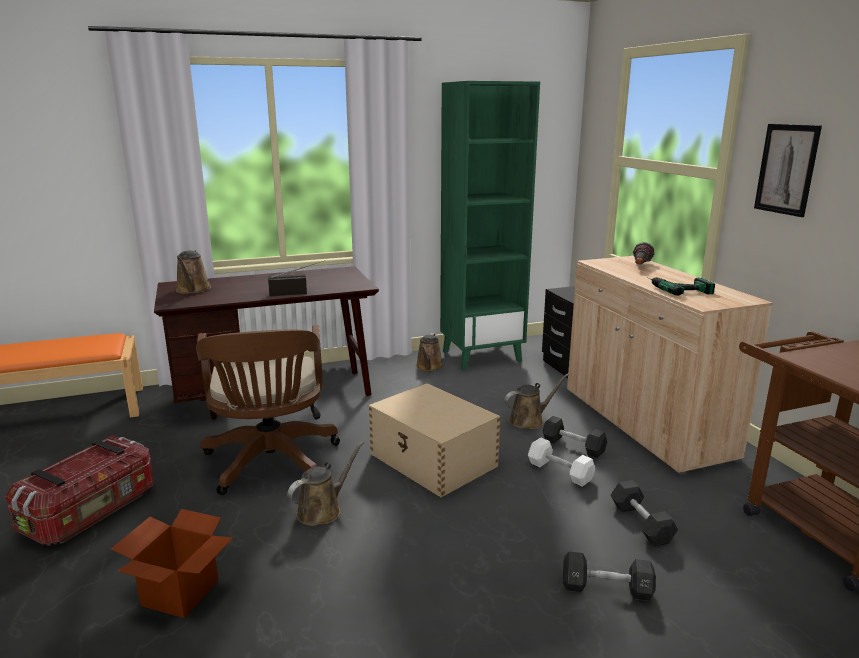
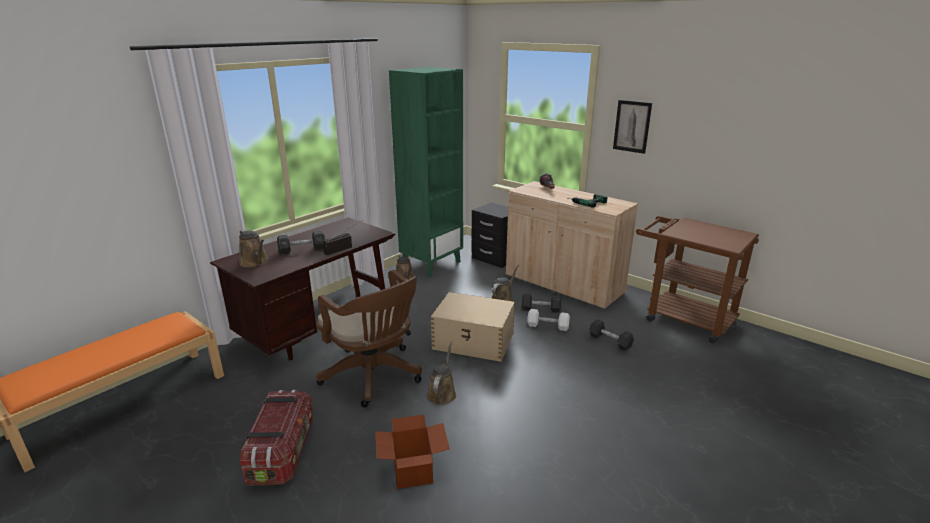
camera: 30 degrees left, 5 degrees up
black dumbbell [563,551,656,601] -> black dumbbell moved to [277,230,325,255]

